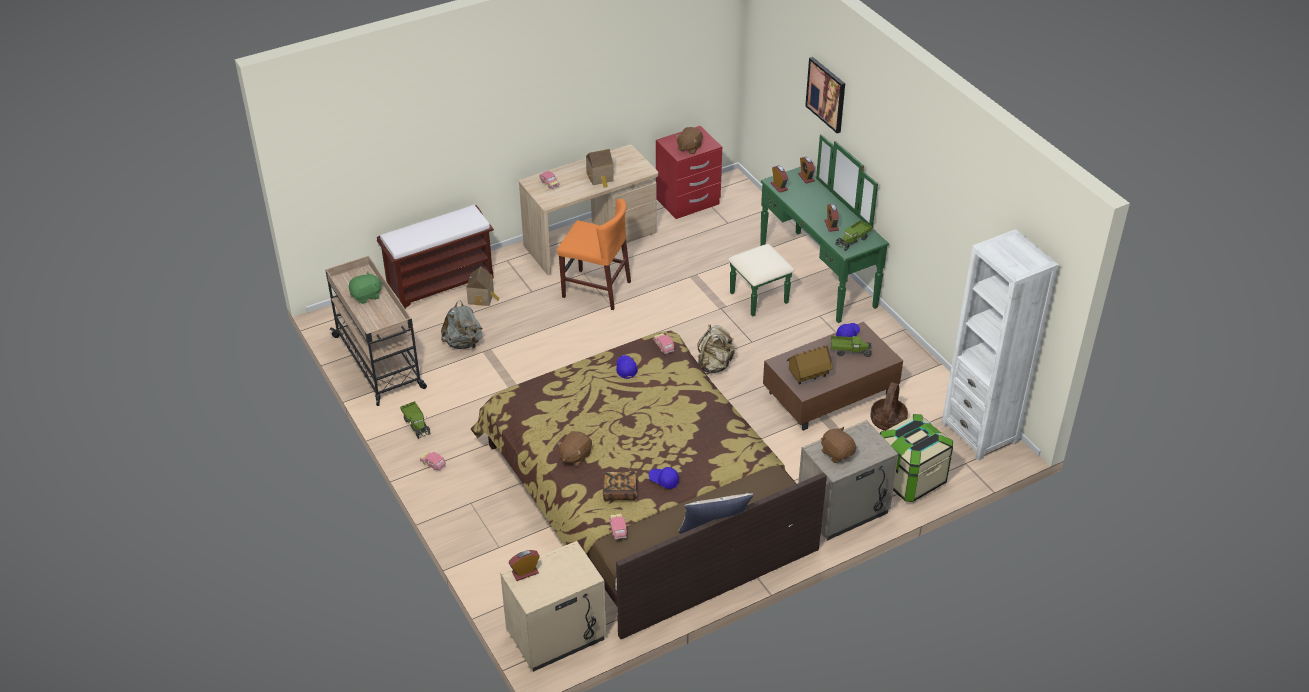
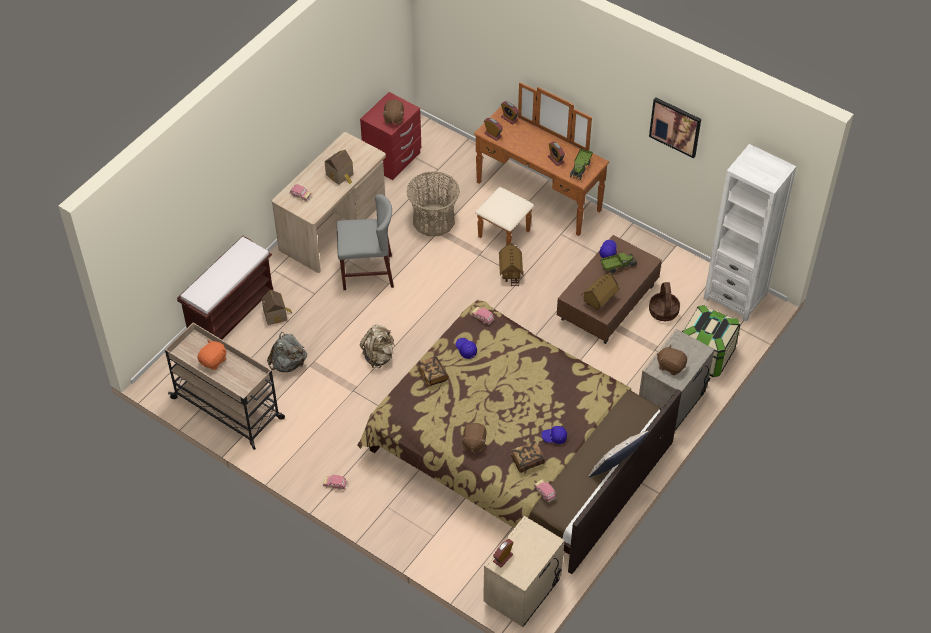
camera: 25 degrees left, 10 degrees up
green plush toy [349,272,383,304] -> orange plush toy [197,340,226,370]
toy truck [400,401,430,439] -> none
orange chair [557,199,631,310] -> grey chair [336,194,394,290]
beige backpack [698,325,735,374] -> beige backpack moved to [360,325,395,368]
green dresser [728,134,889,323] -> brown dresser [474,82,609,245]
picture [805,57,845,133] -> picture moved to [649,97,701,158]
none -> basket [407,171,460,236]
none -> book [417,356,449,386]
none -> toy house [499,242,523,287]

